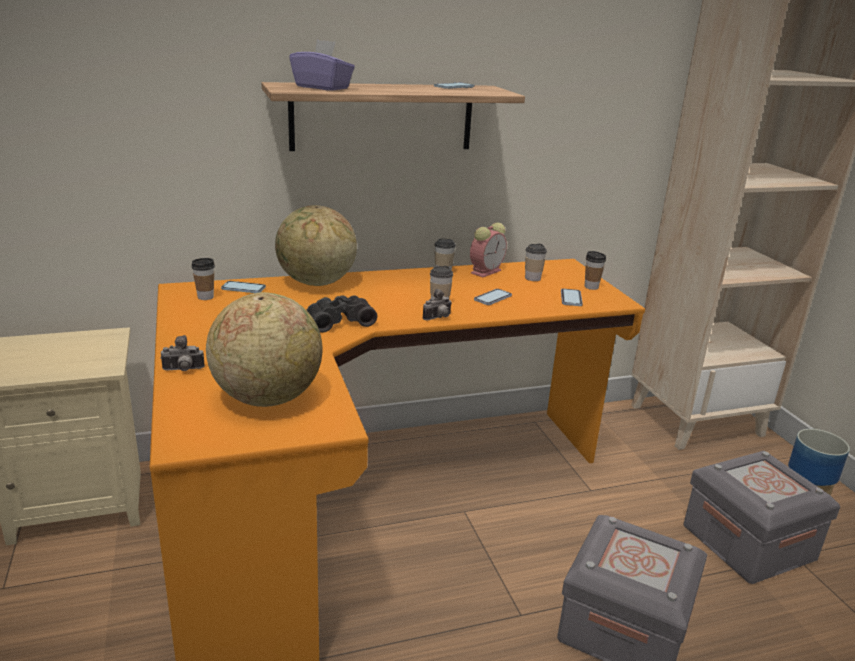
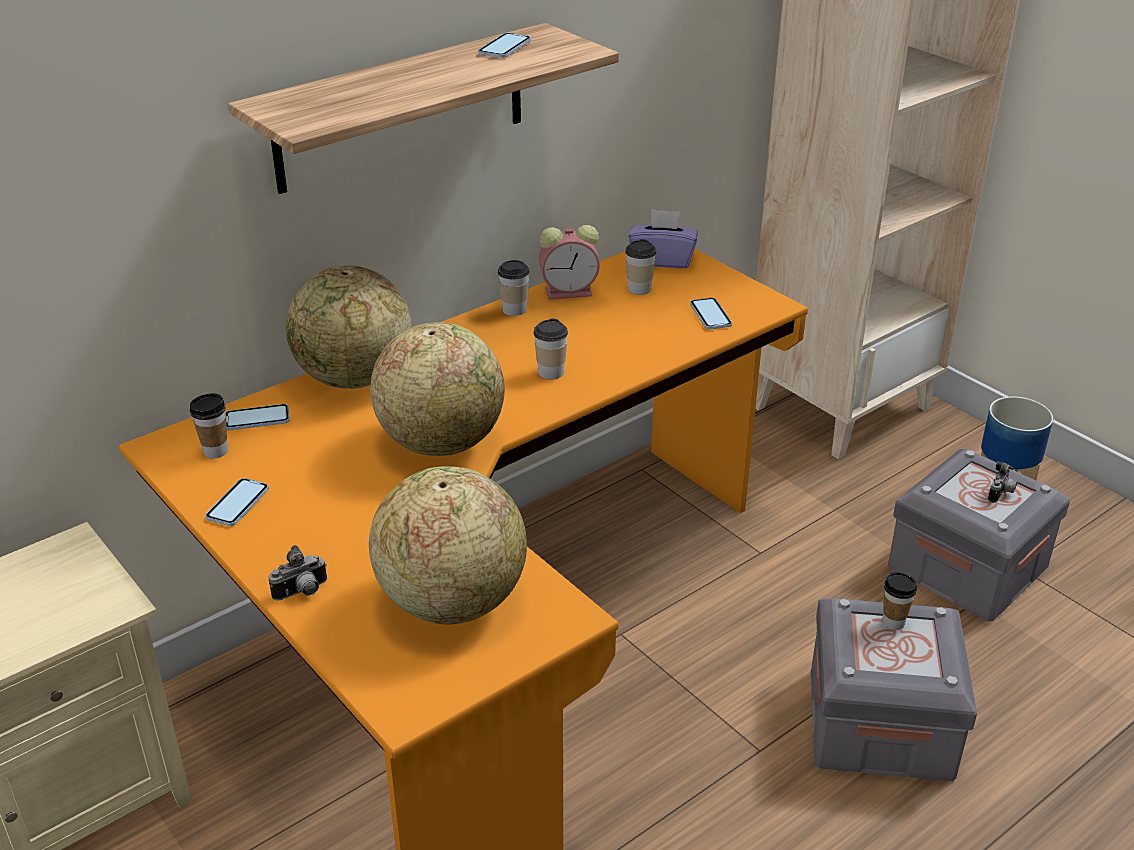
camera: 20 degrees left, 10 degrees up
purple tissue box [289,40,355,91] -> purple tissue box moved to [628,209,698,269]
black binoculars [306,295,377,333] -> globe [370,322,505,456]
camera [423,289,451,321] -> camera moved to [988,461,1017,503]
alarm clock [470,223,507,278] -> alarm clock turned 60 degrees clockwise [539,225,600,300]
phone [474,289,512,305] -> phone moved to [205,478,269,526]
cup [585,251,606,290] -> cup moved to [882,572,917,630]

